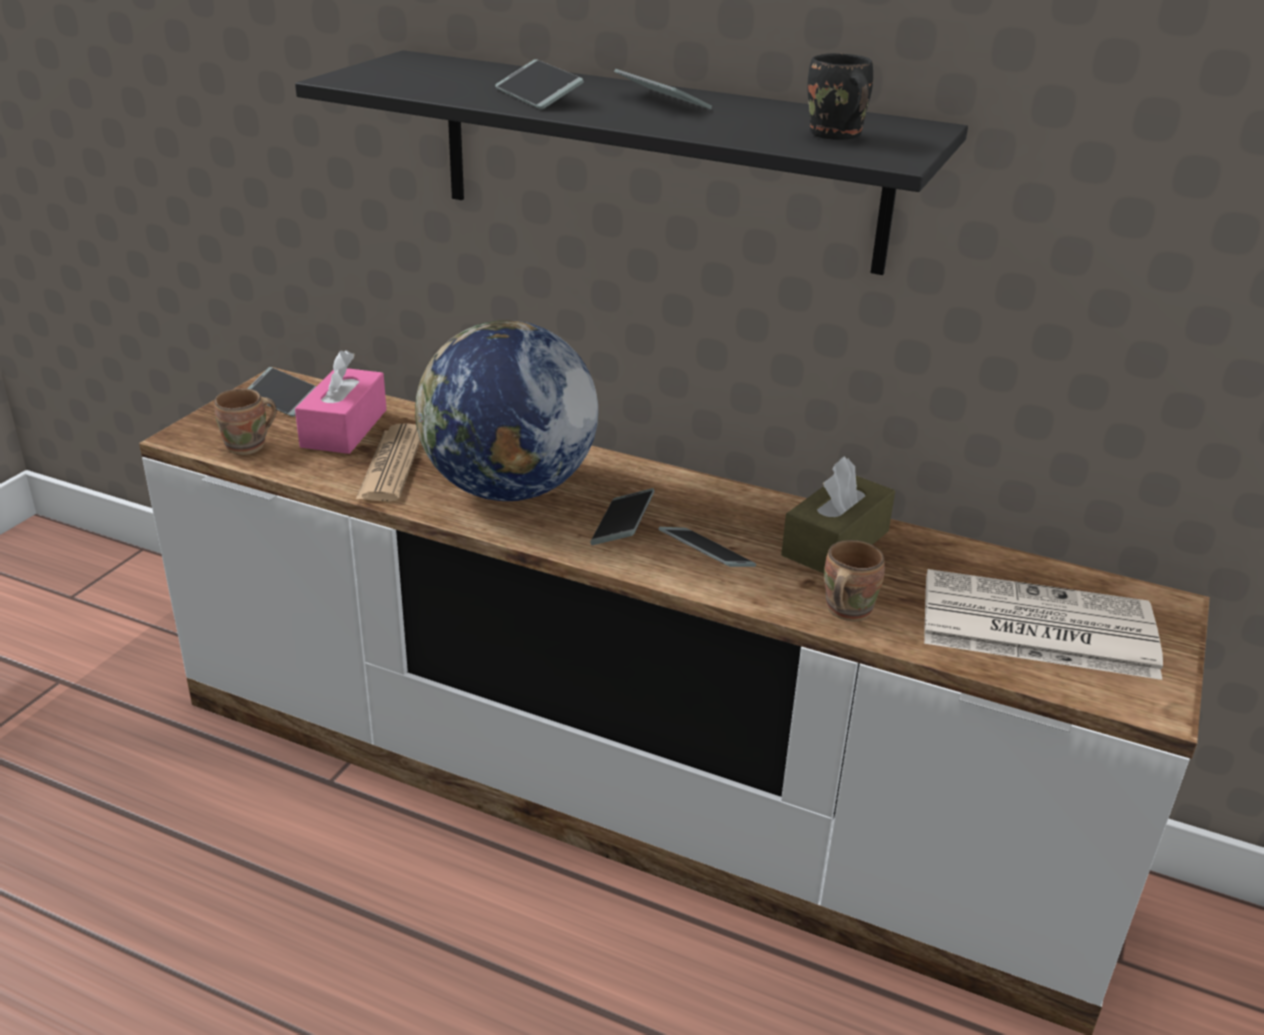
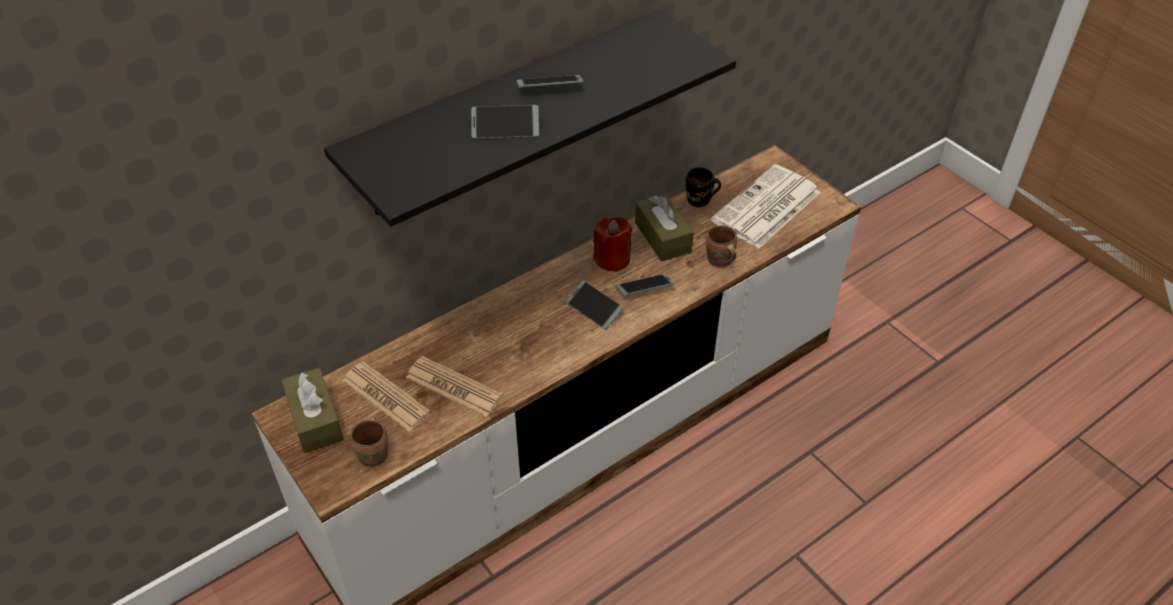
camera: 60 degrees left, 15 degrees up
phone [247,367,317,417] -> brown tissue box [281,368,344,453]
pink tissue box [295,350,387,454] -> newspaper [342,361,431,432]
globe [415,320,598,501] -> none
black mug [807,53,873,140] -> black mug moved to [686,167,721,207]
none -> red candle [593,217,632,272]

